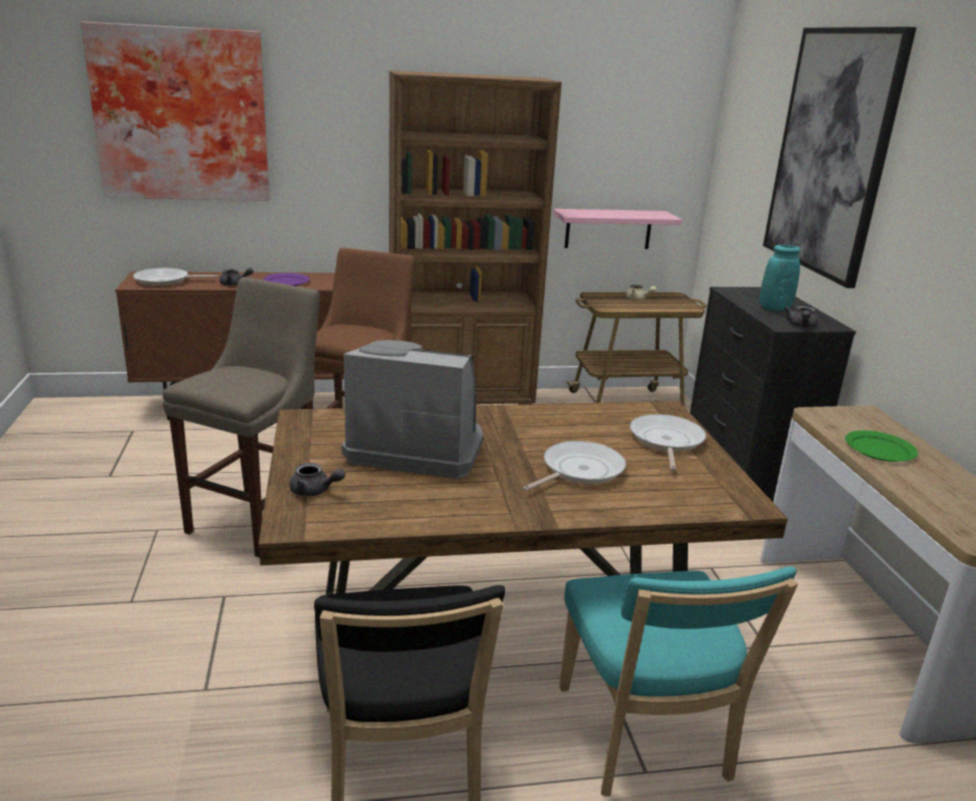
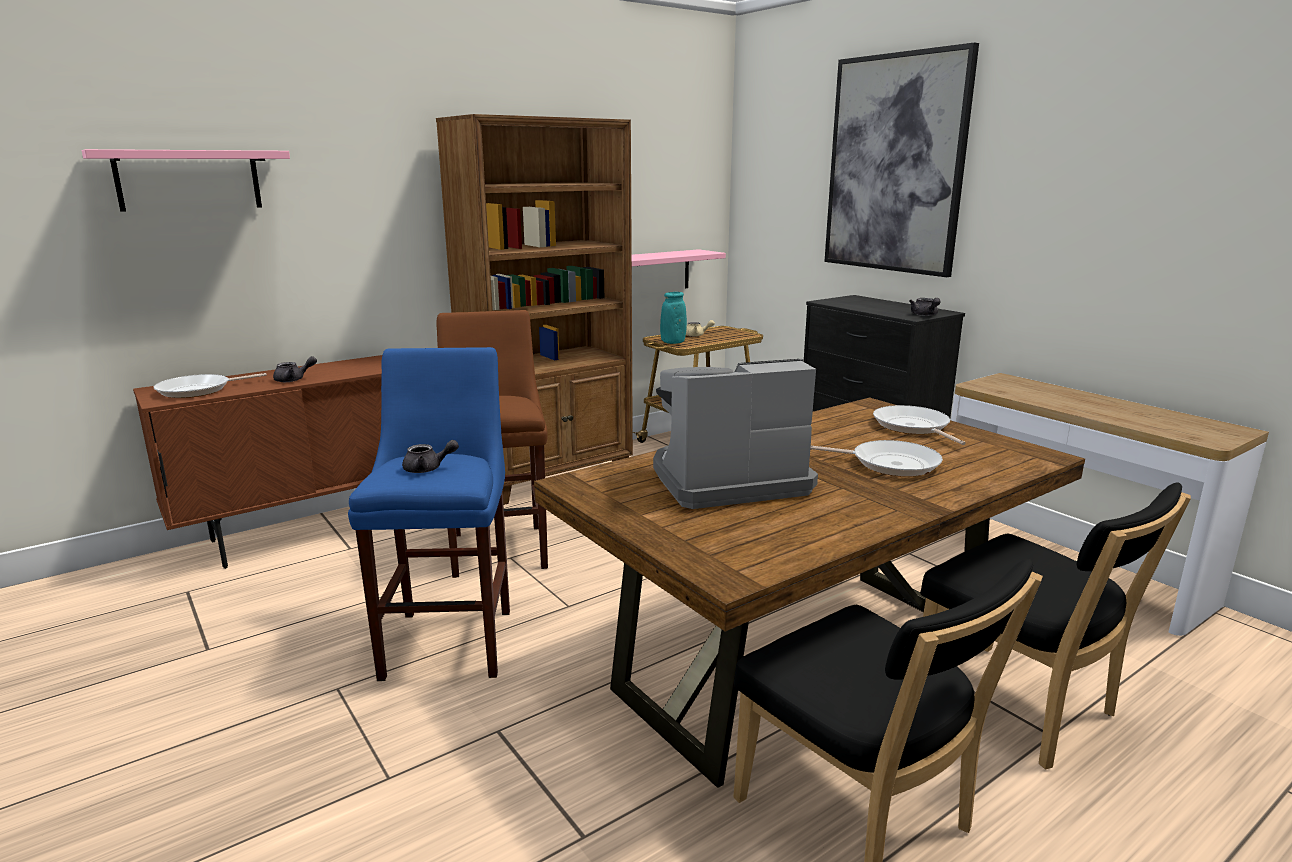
camera: 25 degrees left, 5 degrees down
picture [81,21,269,201] -> pink shelf [82,149,290,212]
beige stool [163,277,320,558] -> blue stool [348,347,510,681]
purple plate [263,273,310,286] -> none
grey teapot [289,463,345,496] -> grey teapot moved to [402,440,459,473]
frying pan [522,441,626,491] -> frying pan turned 90 degrees clockwise [810,440,943,477]
turquoise chair [559,567,798,797] -> black chair [920,482,1191,769]
turquoise vase [760,245,800,311] -> turquoise vase moved to [660,292,687,344]
green plate [845,430,918,462] -> none

